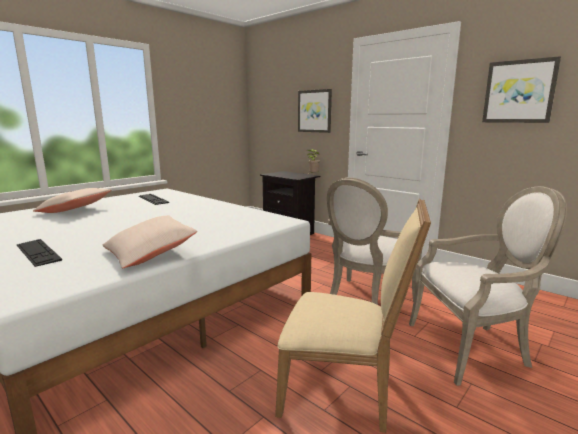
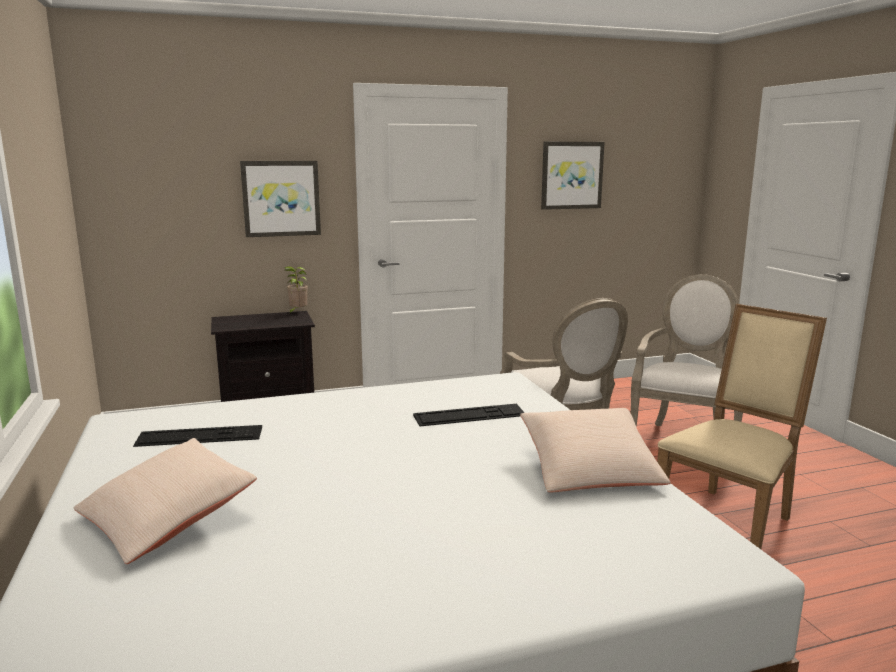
camera: 60 degrees left, 0 degrees up
keyboard [17,239,62,267] -> keyboard moved to [413,404,525,426]

